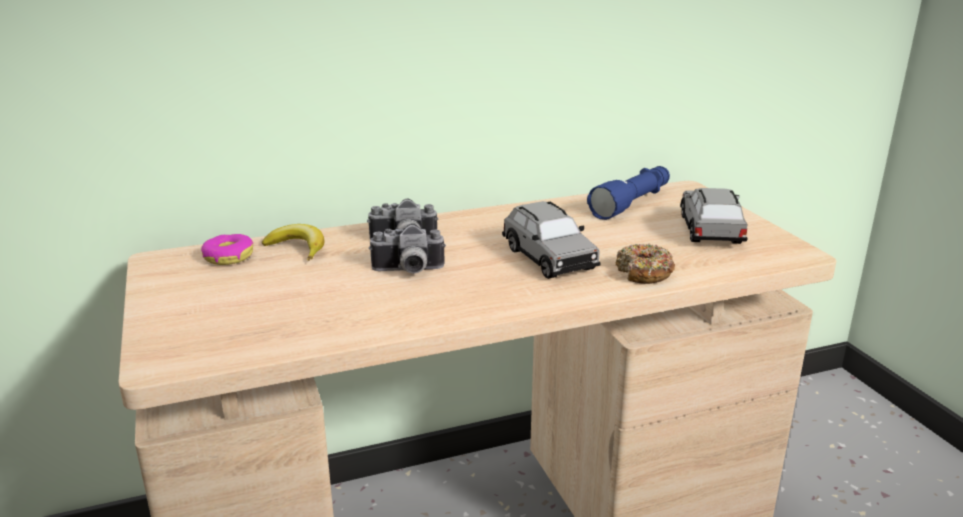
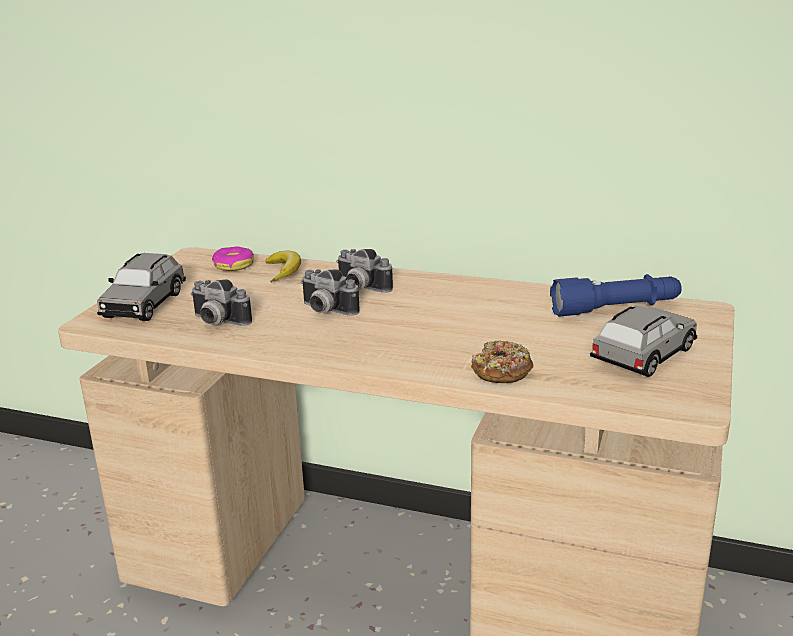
camera: 40 degrees right, 0 degrees up
grey toy car [502,201,601,279] -> grey toy car moved to [97,253,186,321]
none -> camera [190,279,252,326]

